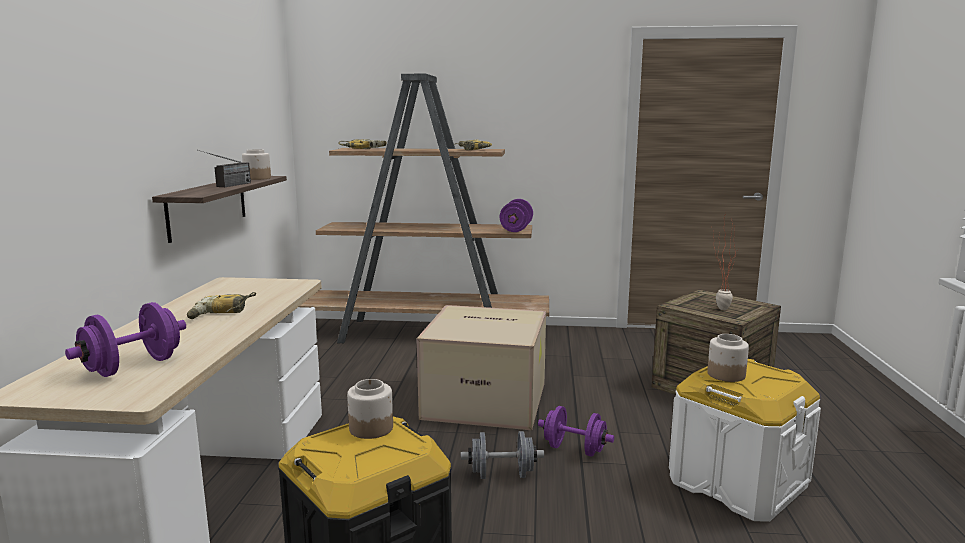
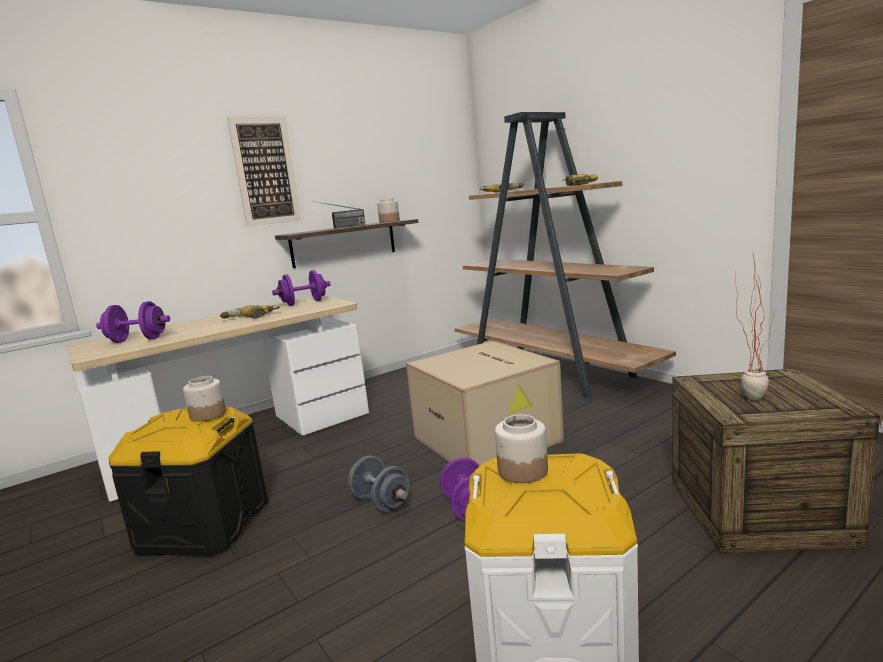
camera: 50 degrees right, 0 degrees up
purple dumbbell [500,199,533,232] -> purple dumbbell moved to [272,270,330,306]
none -> picture [227,117,301,227]

